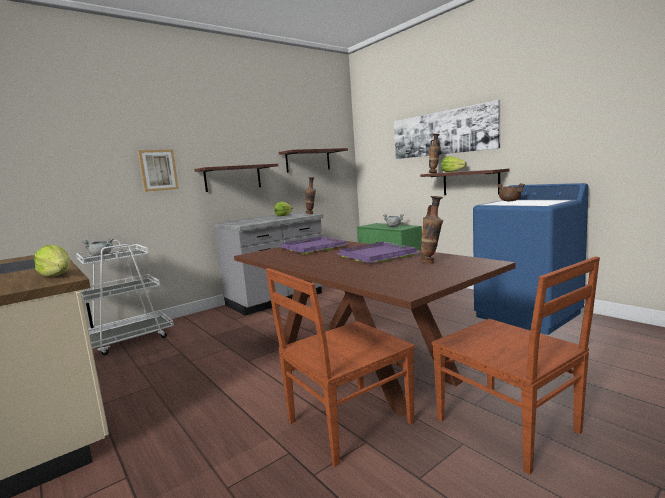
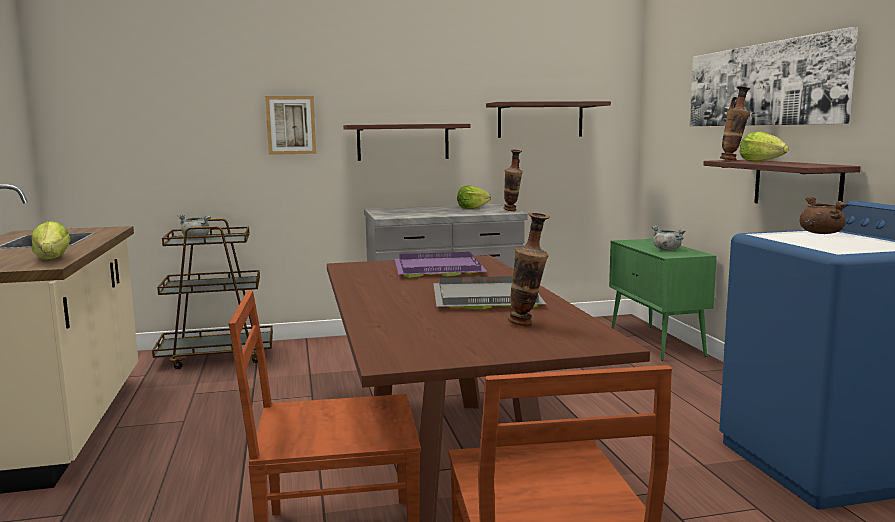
camera: 25 degrees right, 0 degrees up
white cart [76,240,174,355] -> brown cart [152,218,273,369]
purple tray [335,242,421,263] -> grey tray [433,276,546,309]

